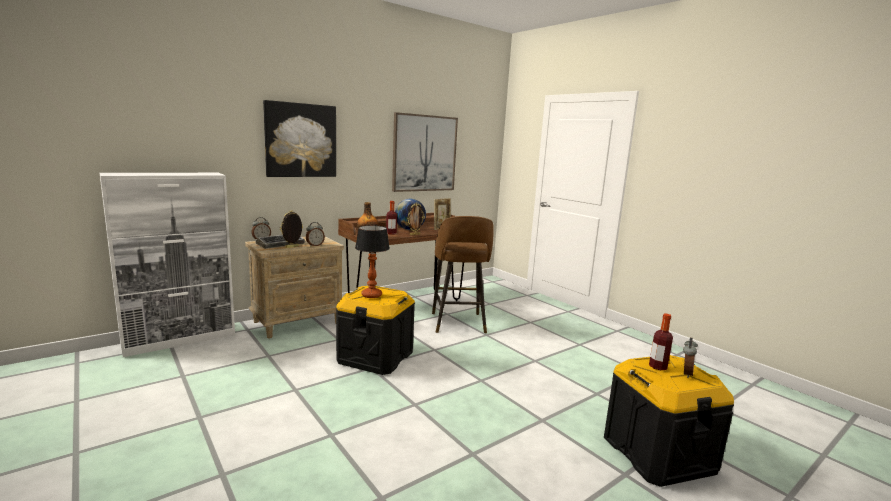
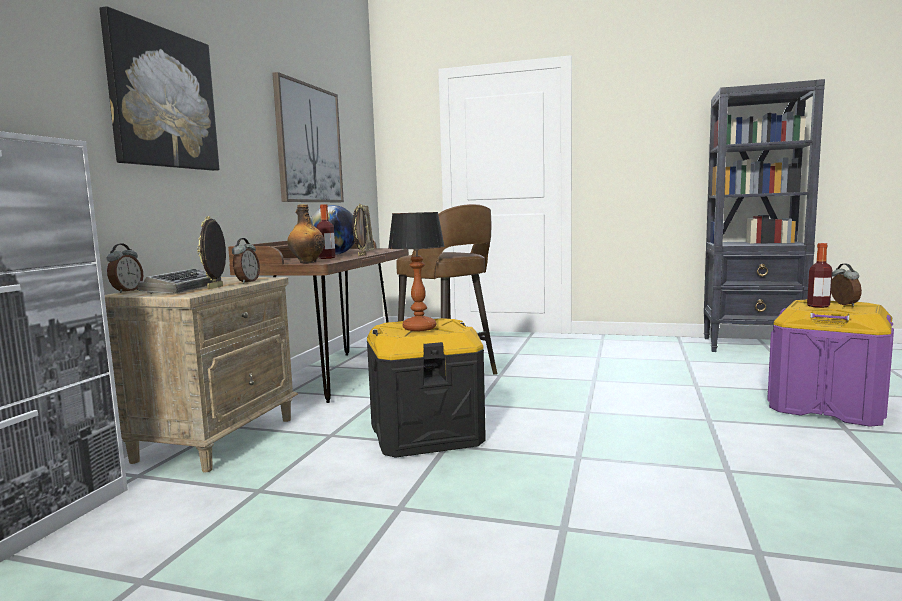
camera: 35 degrees left, 5 degrees down
black storage box [604,355,734,487] -> purple storage box [767,299,894,427]
none -> black bookcase [704,79,825,352]

